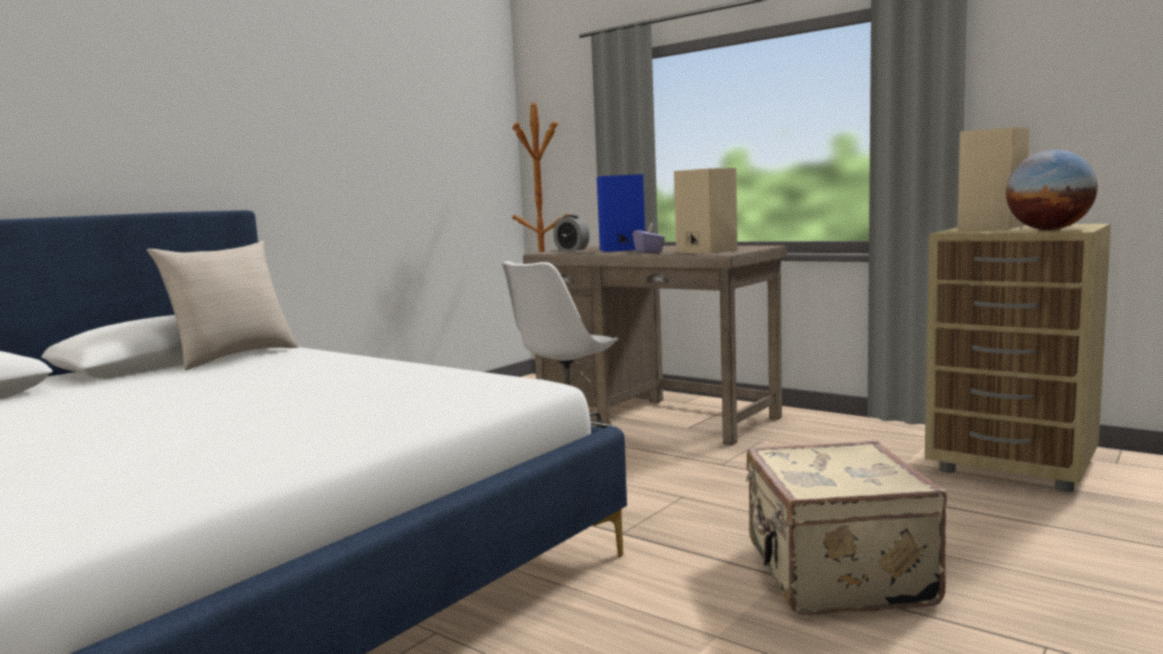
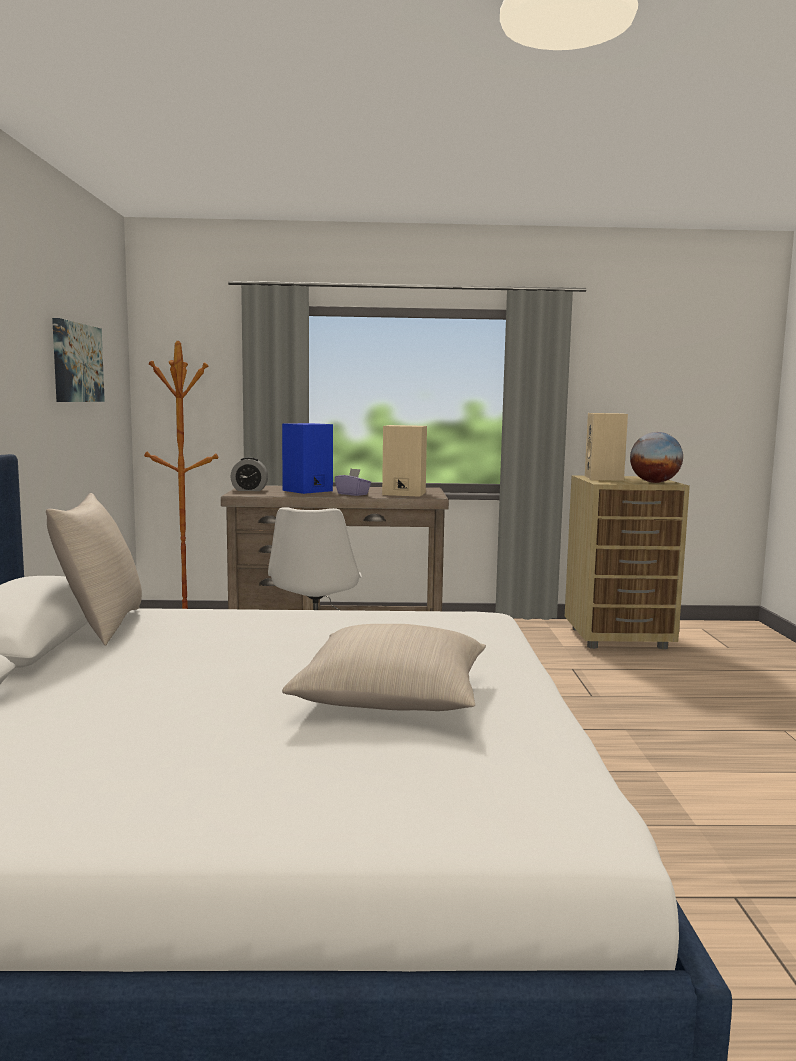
camera: 40 degrees left, 0 degrees up
beige suitcase [746,441,947,615] -> none
none -> picture [52,318,105,402]
none -> beige pillow [282,624,486,711]

